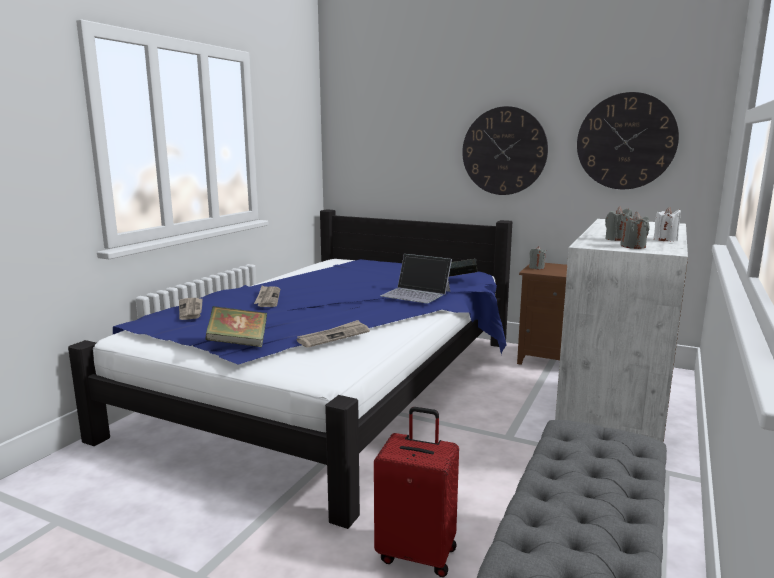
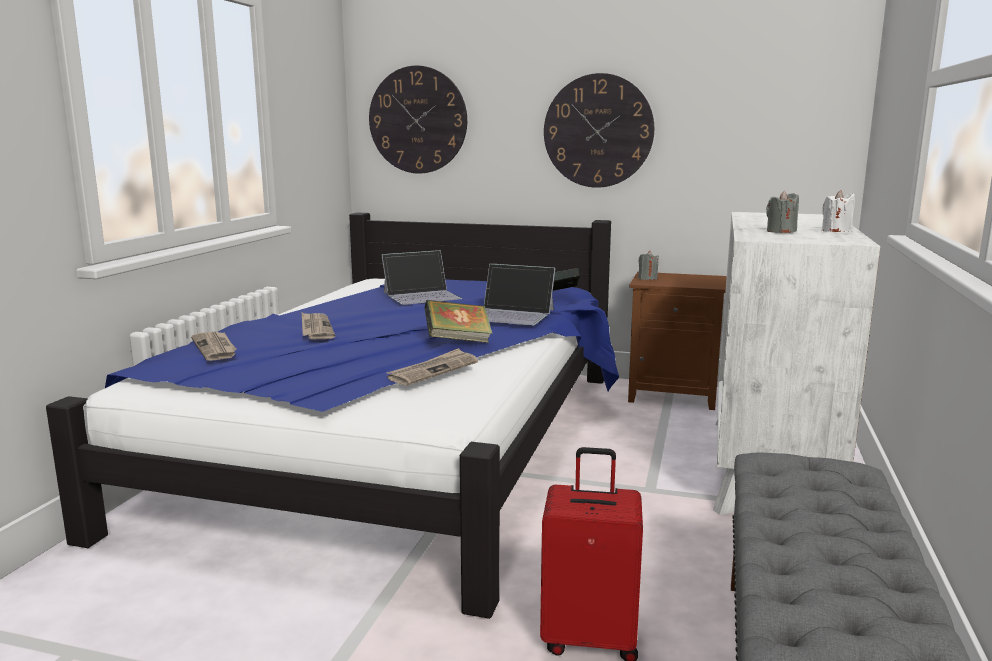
camera: 10 degrees left, 0 degrees up
book [205,306,267,347] -> book moved to [424,300,492,343]
wall clock [577,92,679,189] -> wall clock moved to [369,66,467,174]
grey candle [620,212,649,249] -> none
none -> laptop [381,250,462,305]

